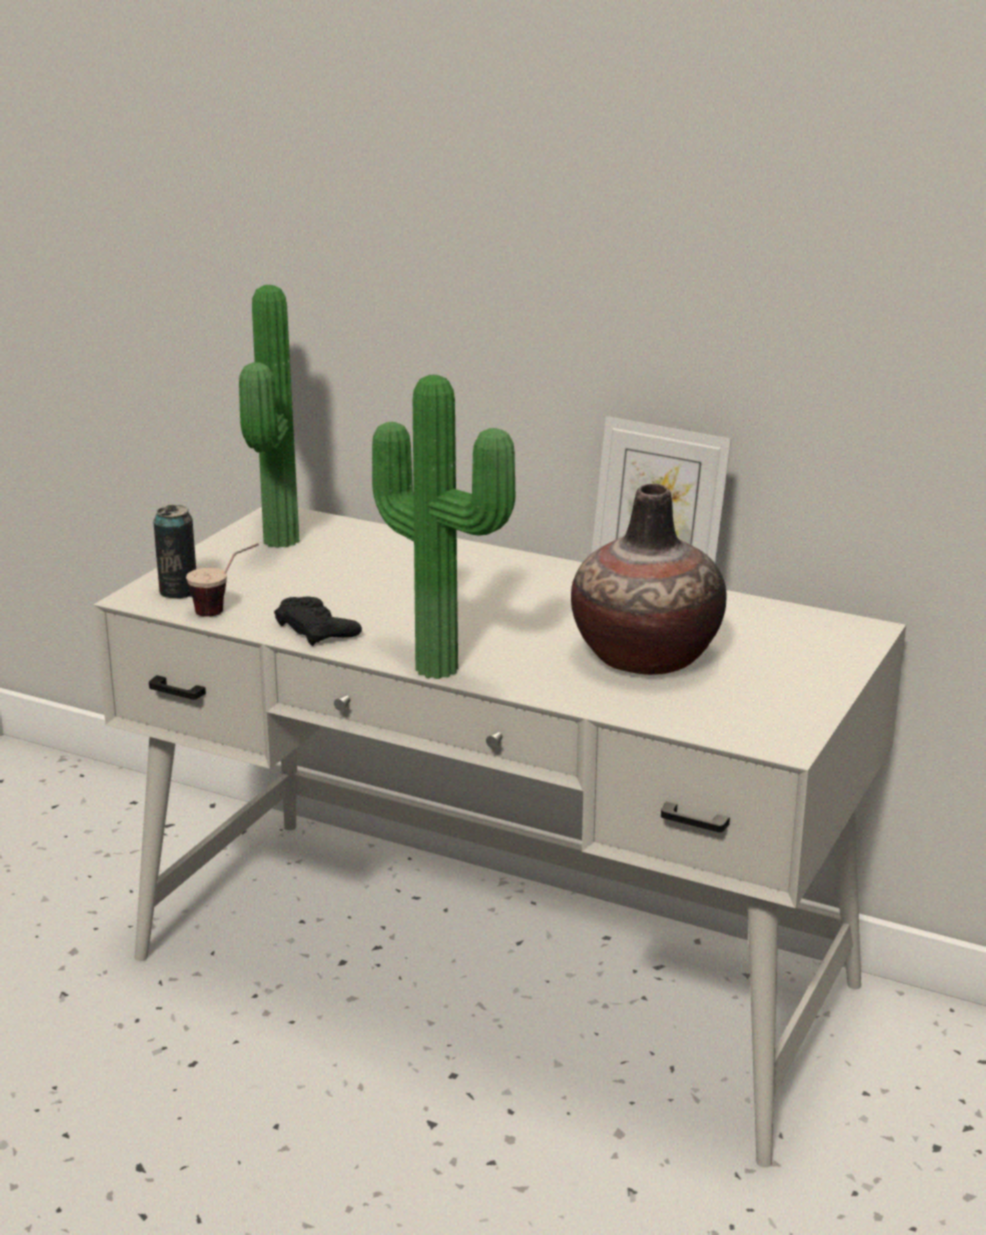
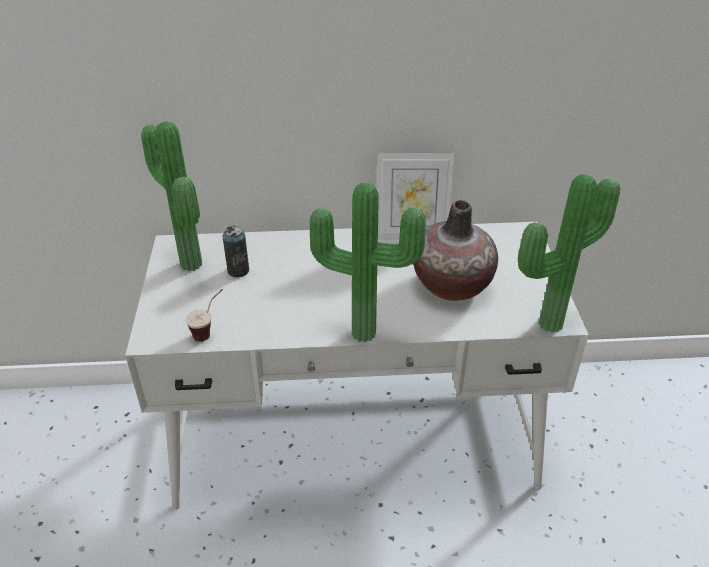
camera: 30 degrees left, 15 degrees up
can [153,505,196,599] -> can moved to [223,225,249,277]
black game controller [274,596,362,646] -> none
none -> potted plant [518,174,620,333]

